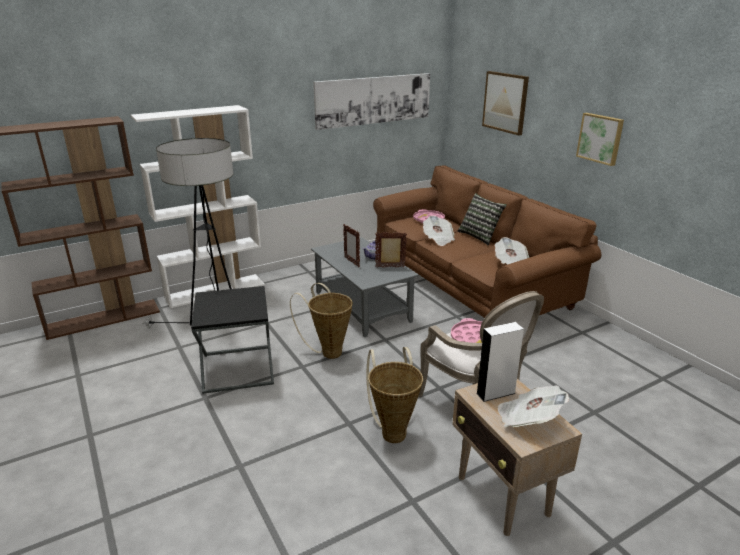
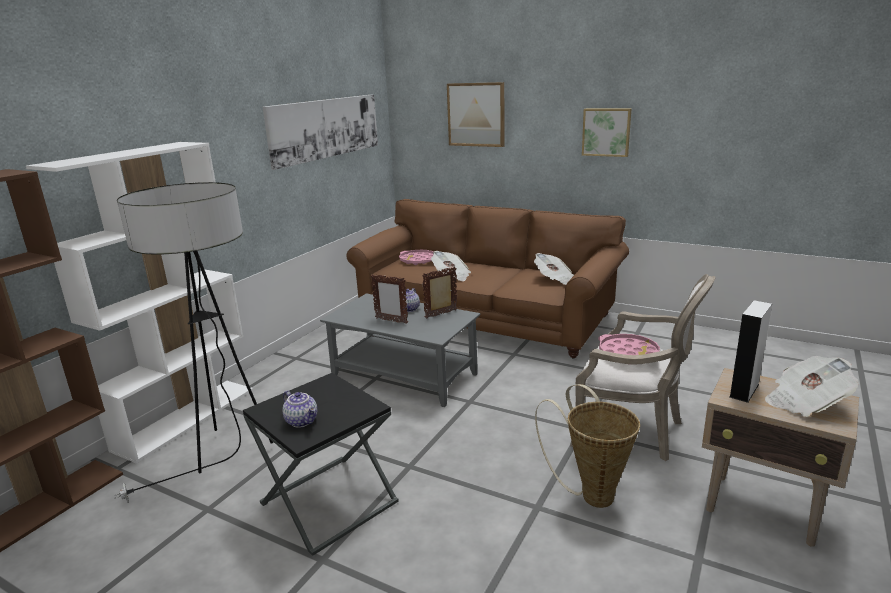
camera: 30 degrees left, 5 degrees down
basket [290,283,353,359] -> none
pillow [458,193,507,246] -> none
none -> teapot [282,391,317,428]

